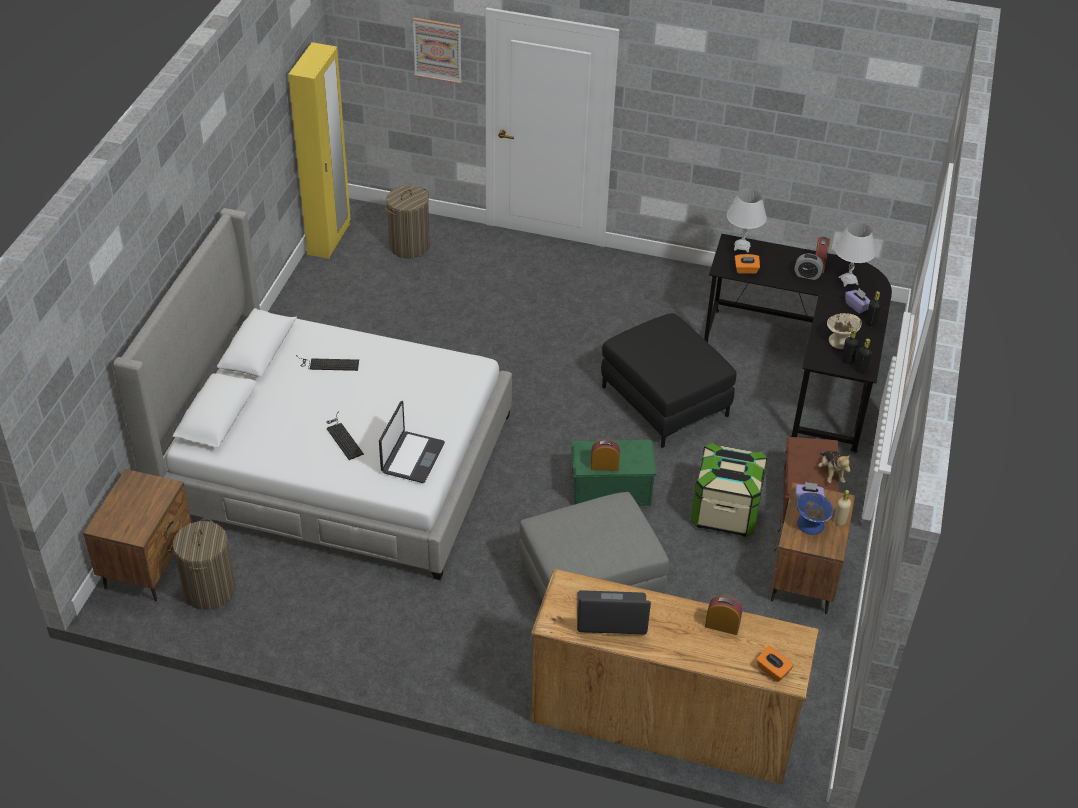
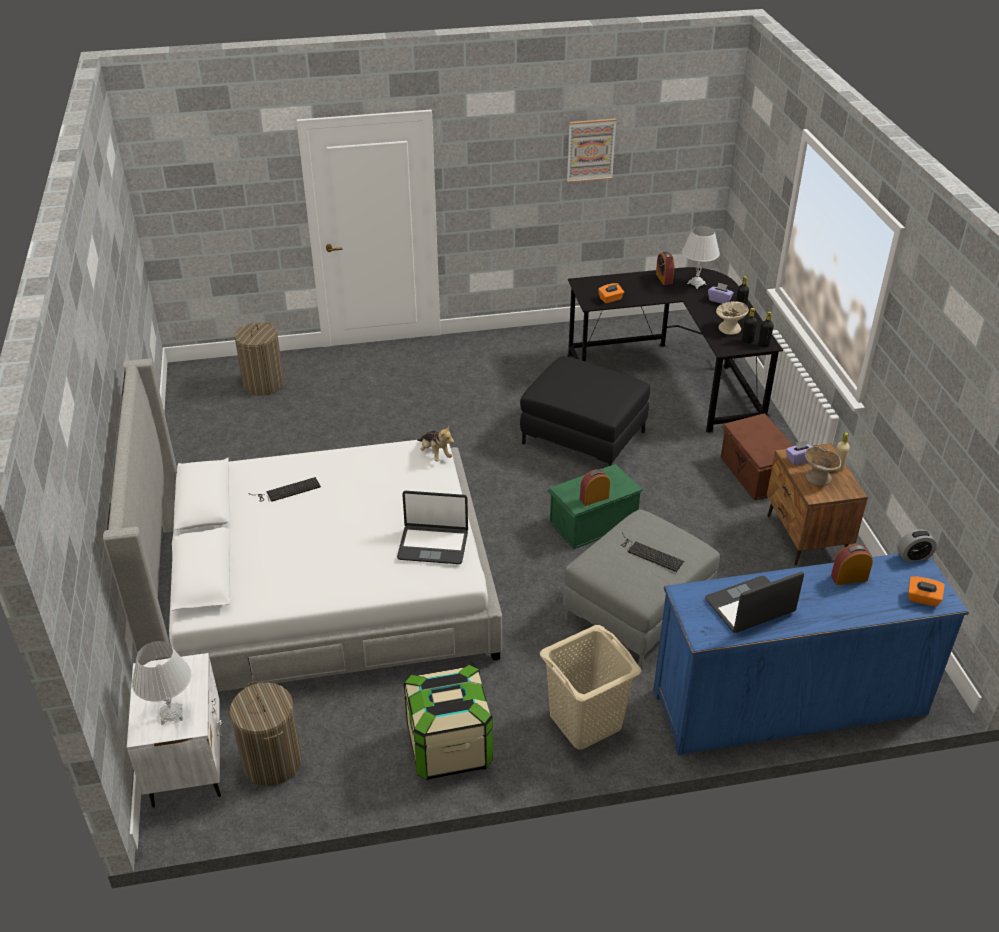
camera: 25 degrees left, 5 degrees down
brown nightstand [83,469,192,601] -> white nightstand [127,653,222,808]
yellow wardrobe [288,42,351,259] -> none
keyboard [326,411,364,460] -> keyboard moved to [621,532,684,572]
laptop [379,401,445,483] -> laptop turned 105 degrees clockwise [397,491,468,564]
picture [412,17,462,84] -> picture moved to [567,118,617,183]
brown dresser [531,568,819,784] -> blue dresser [653,553,969,755]
storage box [691,443,768,537] -> storage box moved to [404,665,493,780]
white table lamp [727,189,767,252] -> white table lamp moved to [132,641,191,725]
alarm clock [794,254,823,280] -> alarm clock moved to [897,530,937,562]
blue bowl [797,492,833,535] -> beige bowl [805,446,841,486]
plush toy [818,451,851,483] -> plush toy moved to [417,426,454,462]
none -> beige laundry basket [540,625,641,750]

